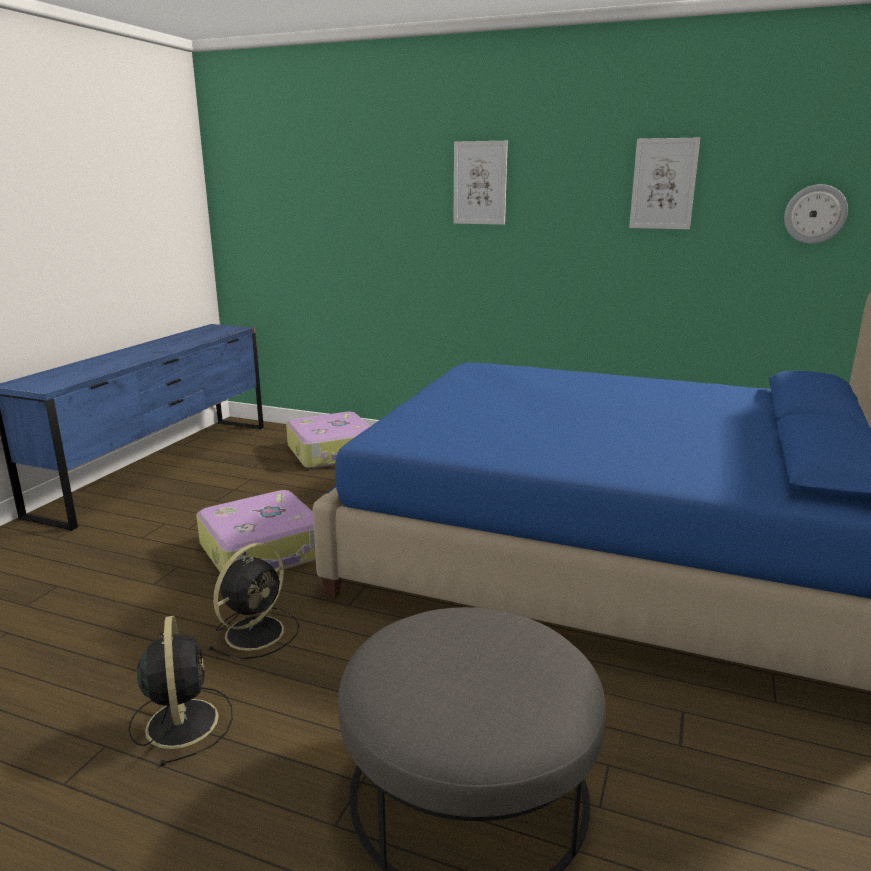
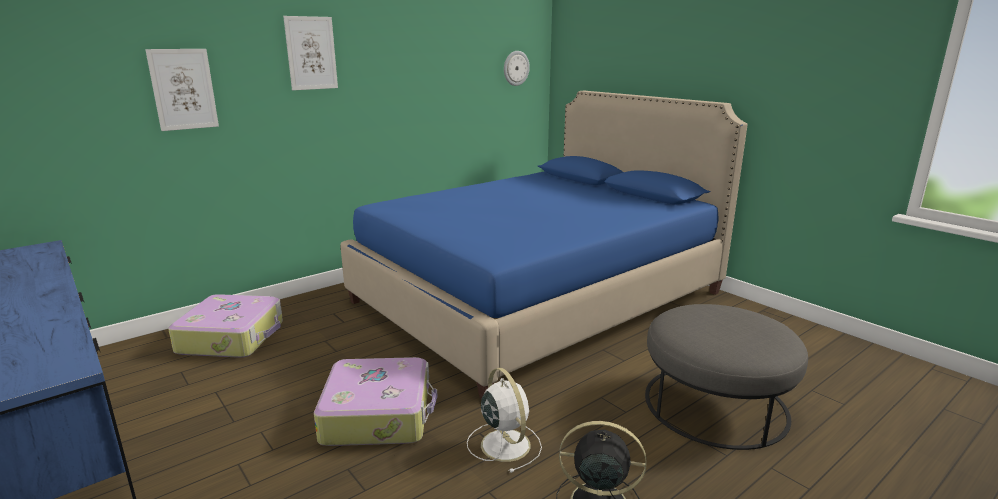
camera: 60 degrees left, 0 degrees up
black fan [208,543,299,659] -> white fan [467,368,542,473]
picture [629,138,700,229] -> picture moved to [145,49,219,131]

